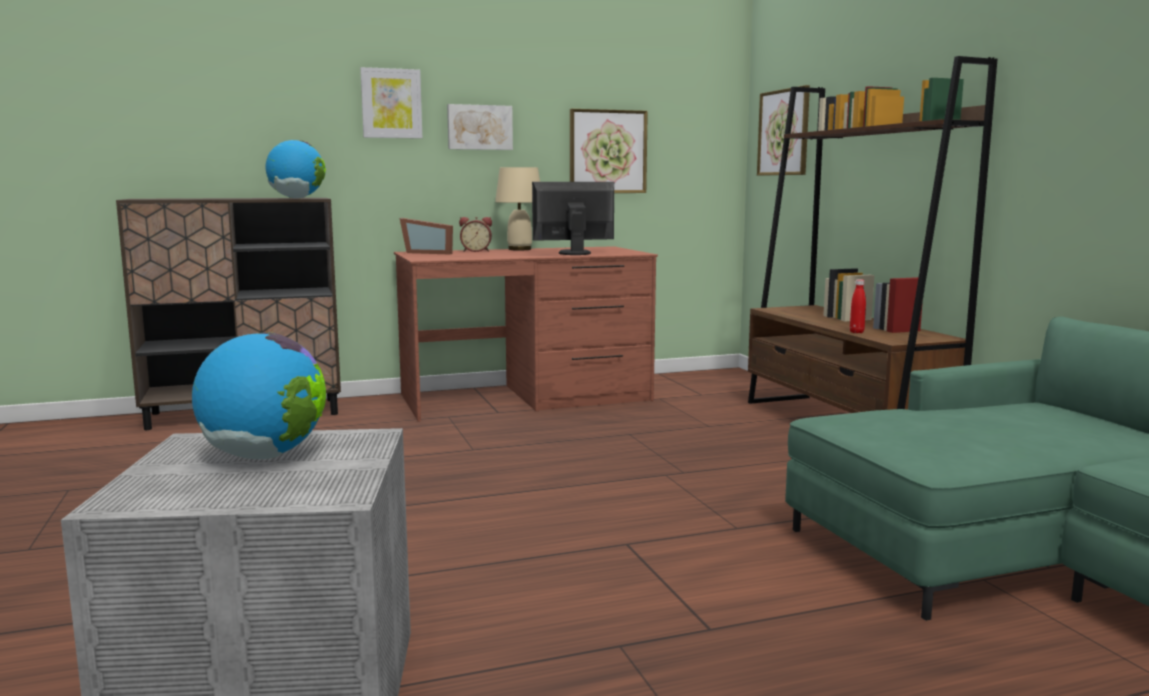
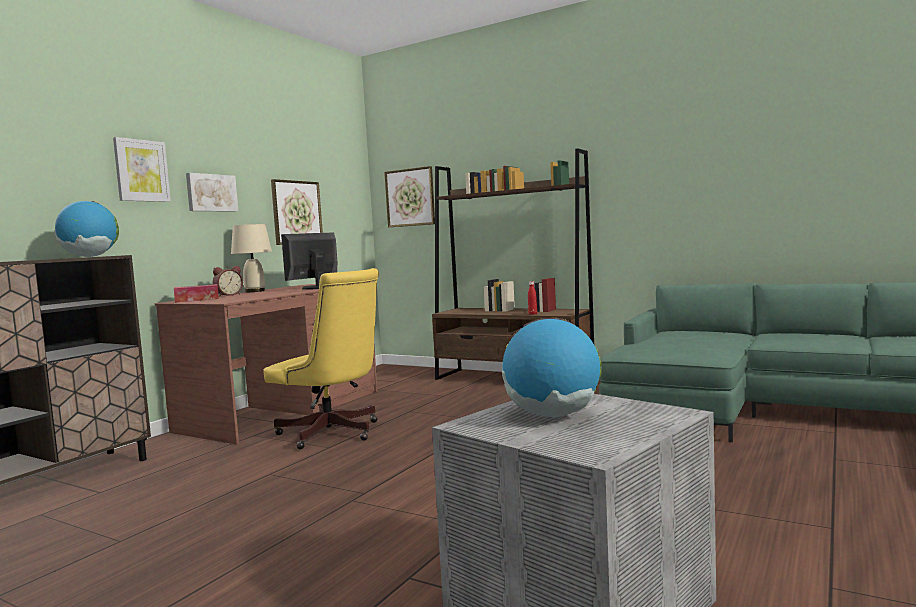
camera: 40 degrees left, 5 degrees down
picture frame [400,218,453,254] -> tissue box [174,284,219,302]
none -> yellow office chair [263,268,379,449]

